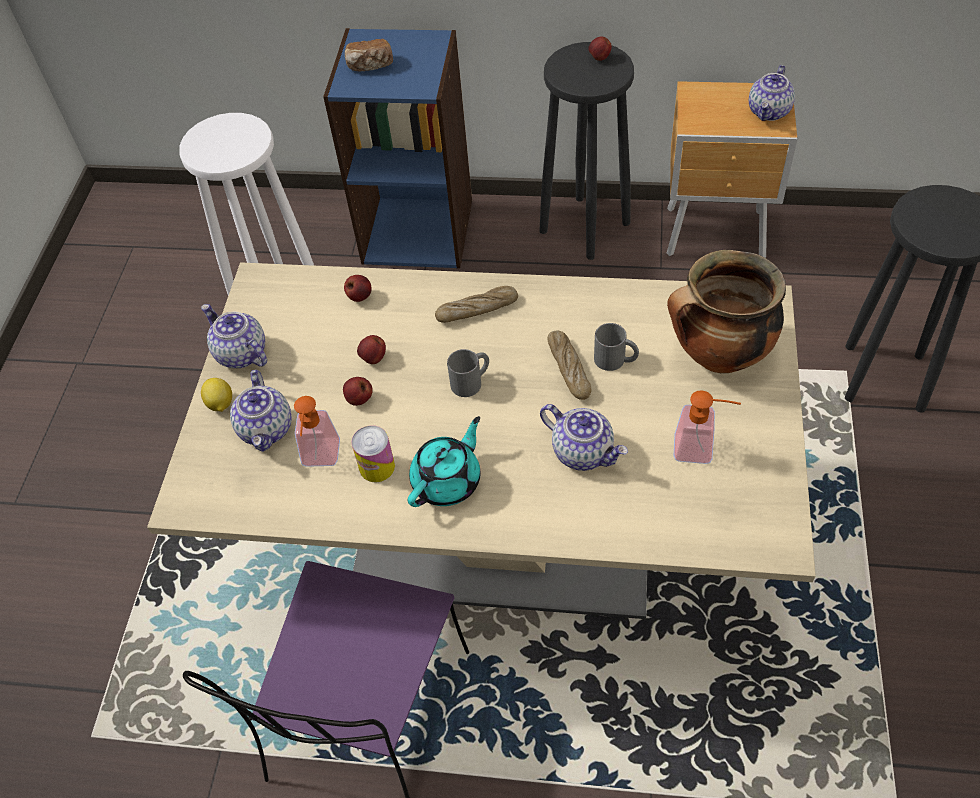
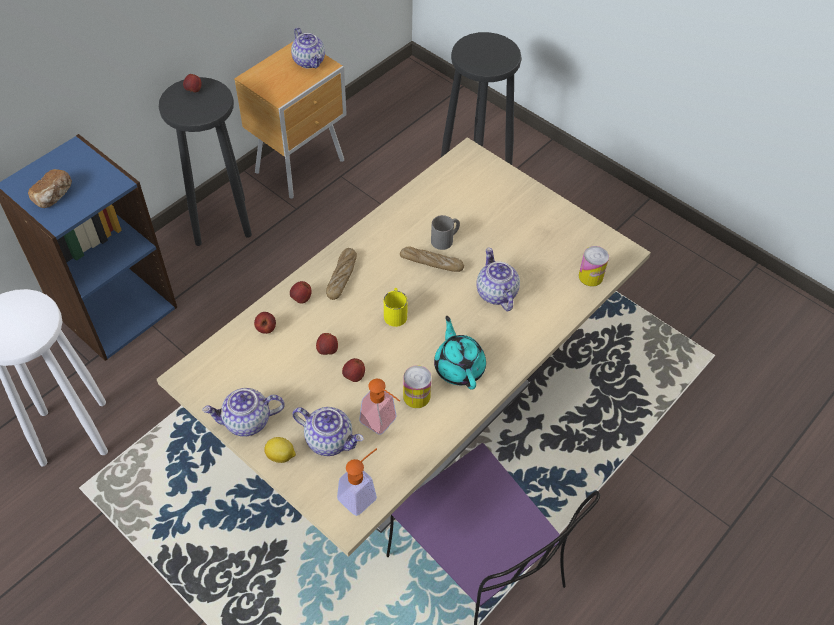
camera: 60 degrees left, 0 degrees up
grey mug [447,349,489,397] -> yellow mug [384,288,408,327]
teapot [540,404,628,471] -> teapot turned 90 degrees counterclockwise [476,248,520,311]
cooking pot [667,250,786,373] -> none
soap dispenser [674,391,741,464] -> soap dispenser moved to [337,448,377,516]
none -> apple [290,281,312,304]
none -> can [579,246,609,286]

